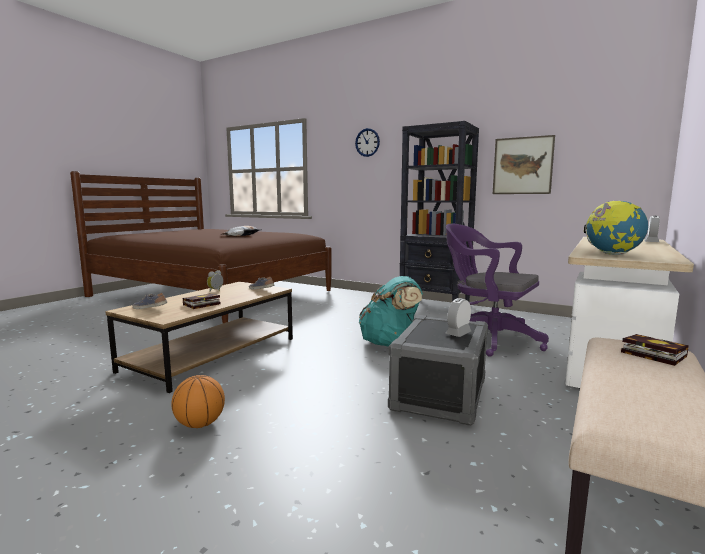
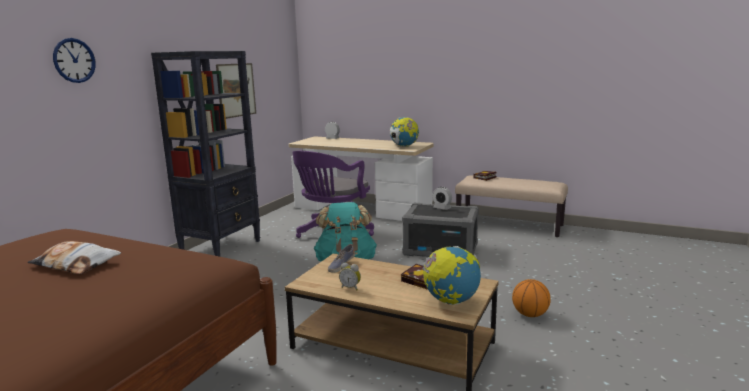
camera: 95 degrees left, 5 degrees up
shoe [132,293,167,309] -> globe [422,246,481,305]

